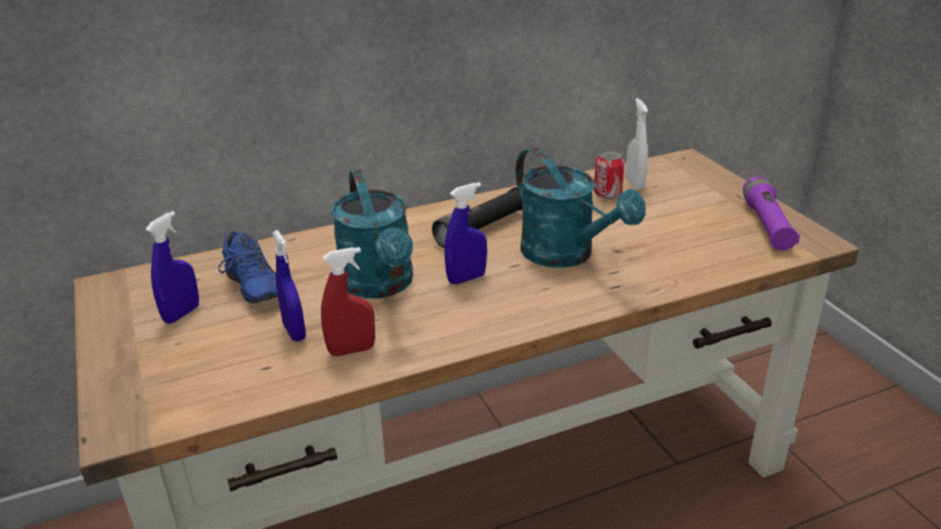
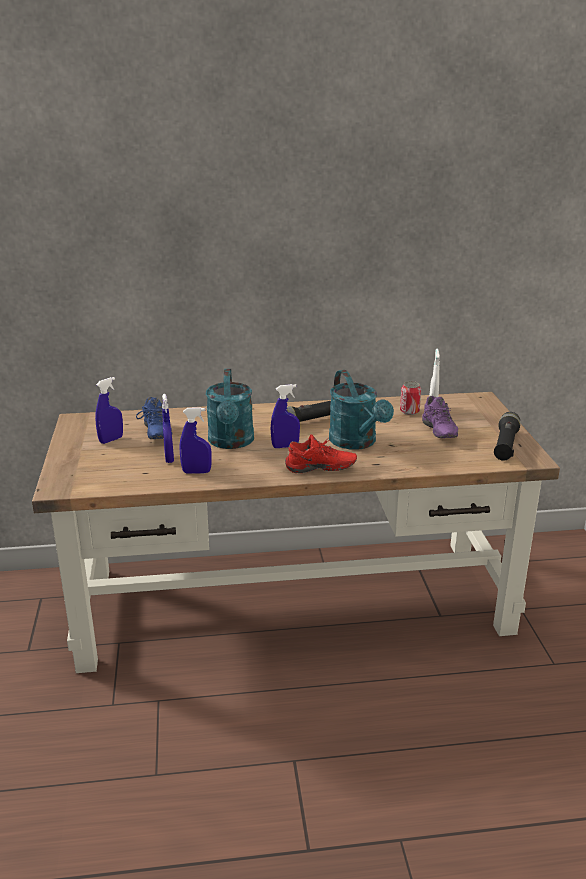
camera: 15 degrees right, 5 degrees down
red spray bottle [321,247,375,356] -> blue spray bottle [180,407,212,473]
purple flashlight [743,176,800,251] -> black flashlight [494,412,521,461]
none -> red shoe [285,434,357,473]
none -> purple shoe [422,396,458,438]

